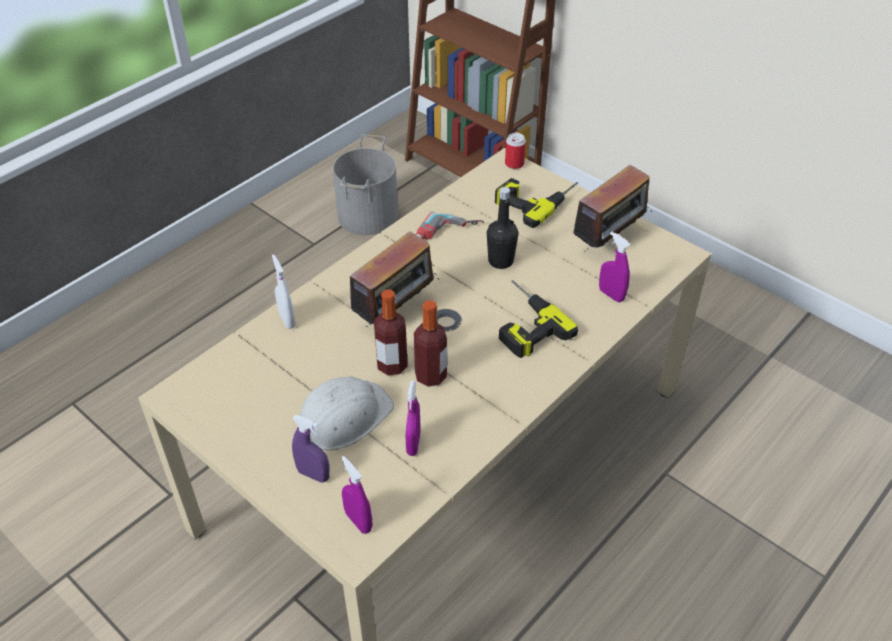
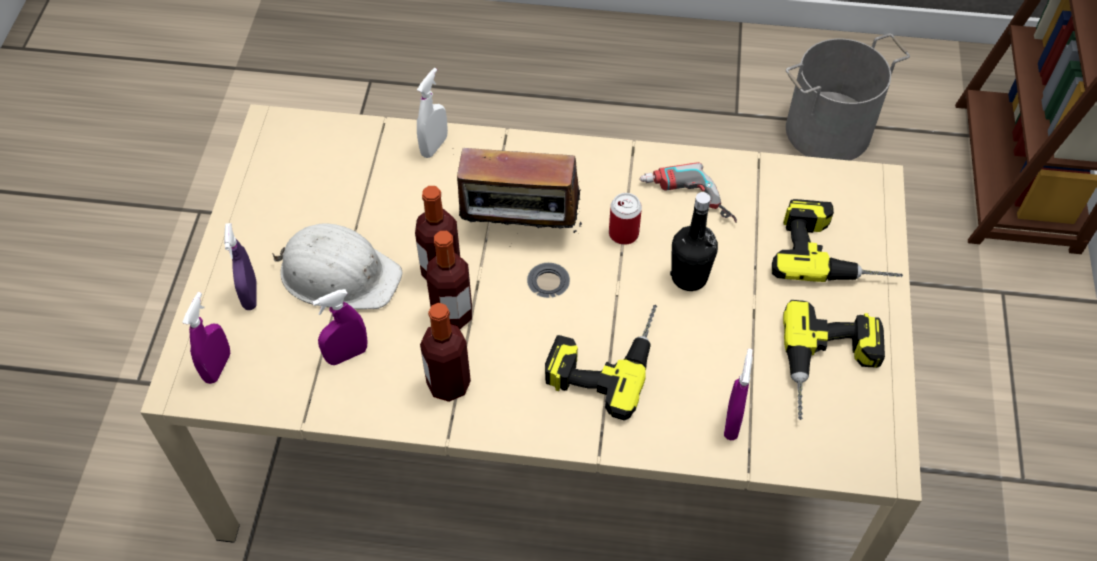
camera: 55 degrees right, 10 degrees up
can [505,133,526,169] -> can moved to [609,193,642,245]
radio [573,165,652,250] -> power drill [783,300,885,420]
none -> bottle [420,303,471,402]

